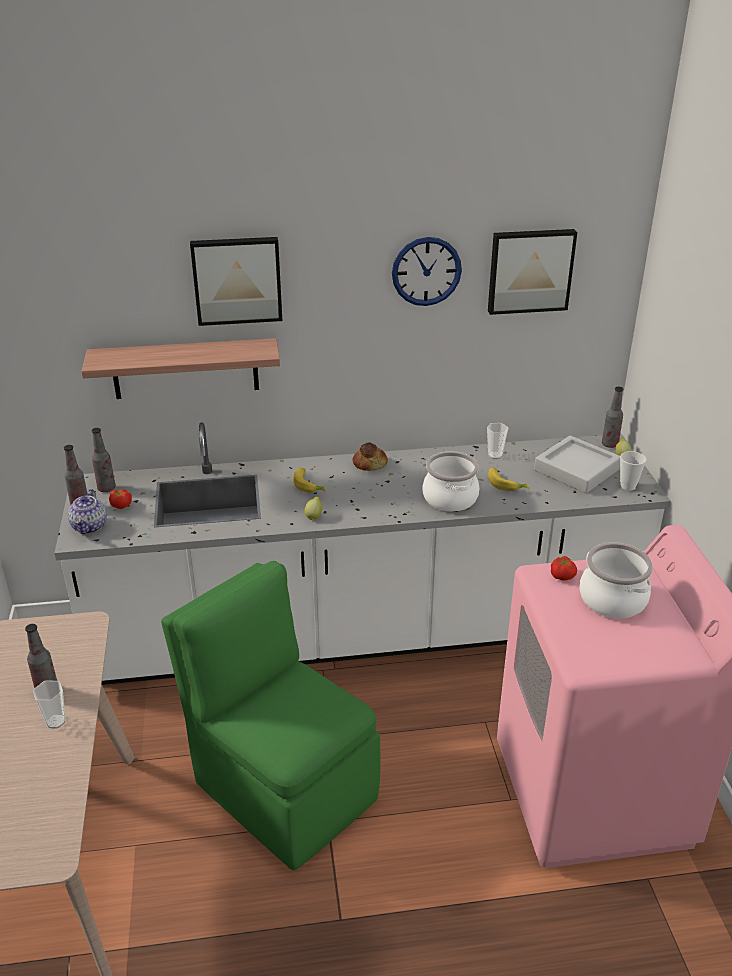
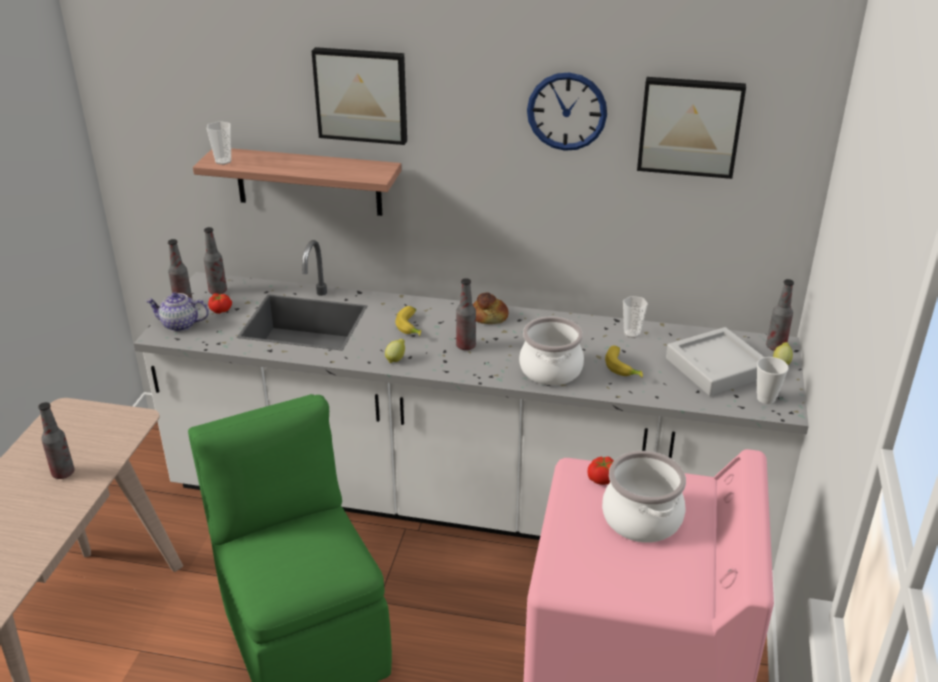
camera: 20 degrees right, 0 degrees up
cup [33,680,66,729] -> cup moved to [207,121,231,165]
teapot [68,489,107,534] -> teapot turned 75 degrees clockwise [146,292,209,332]
none -> bottle [456,278,476,350]

